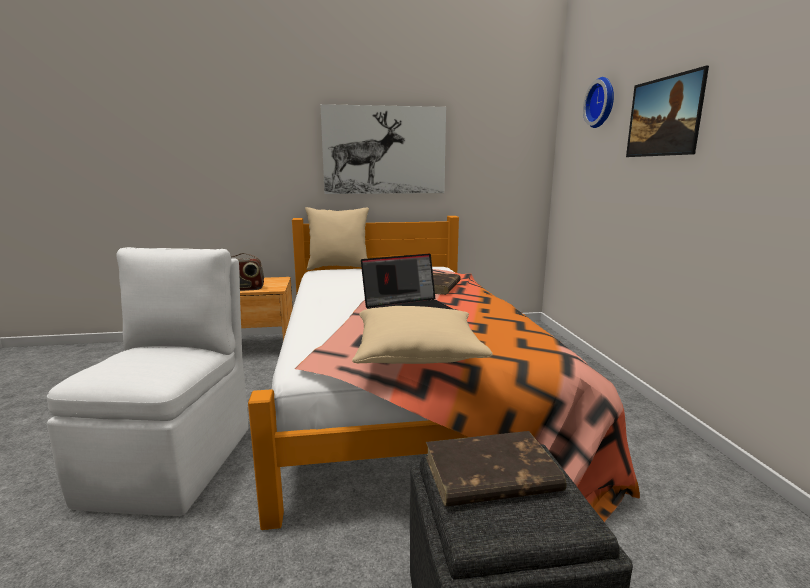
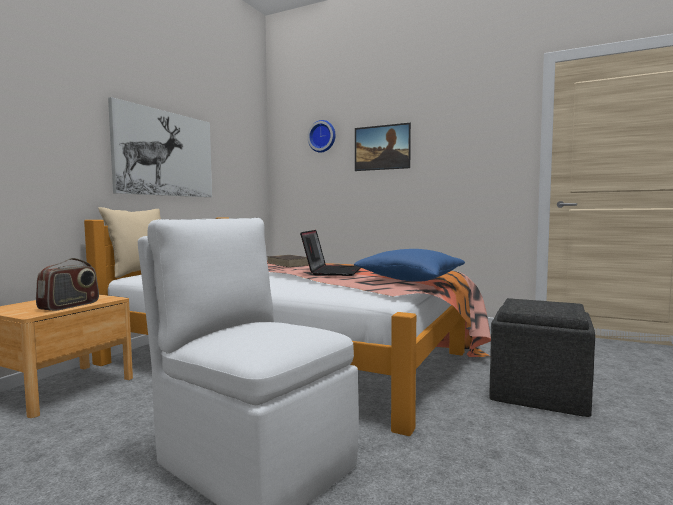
camera: 55 degrees left, 10 degrees down
beige pillow [352,306,493,364] -> blue pillow [354,249,465,282]
brown book [426,431,567,507] -> none

